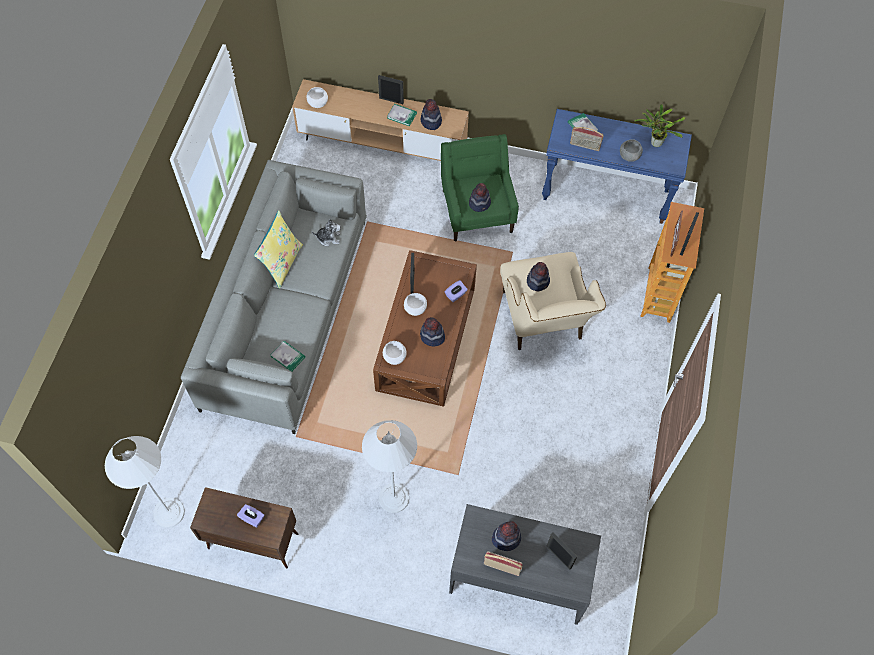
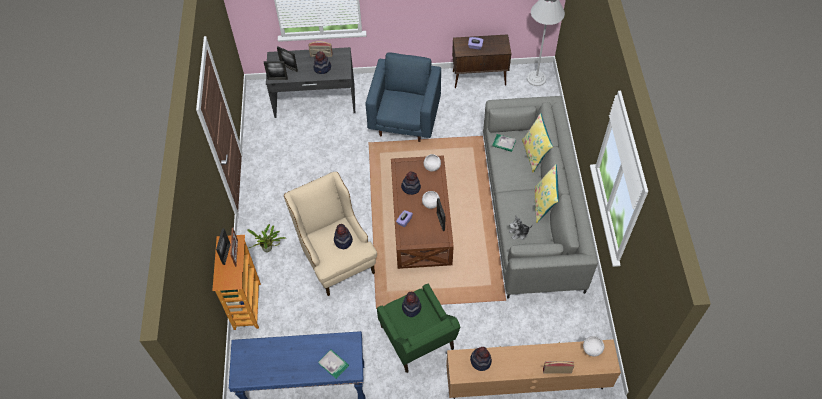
camera: 165 degrees right, 5 degrees down
white floor lamp [362,420,417,513] -> blue armchair [366,52,441,142]
picture frame [378,75,404,104] -> picture frame moved to [264,61,288,80]
book [387,104,417,126] -> none
radio [570,127,603,151] -> radio moved to [543,361,574,374]
grey bowl [620,139,643,162] -> none
potted plant [634,104,685,147] -> potted plant moved to [247,224,285,252]
none -> yellow pillow [522,113,553,173]

